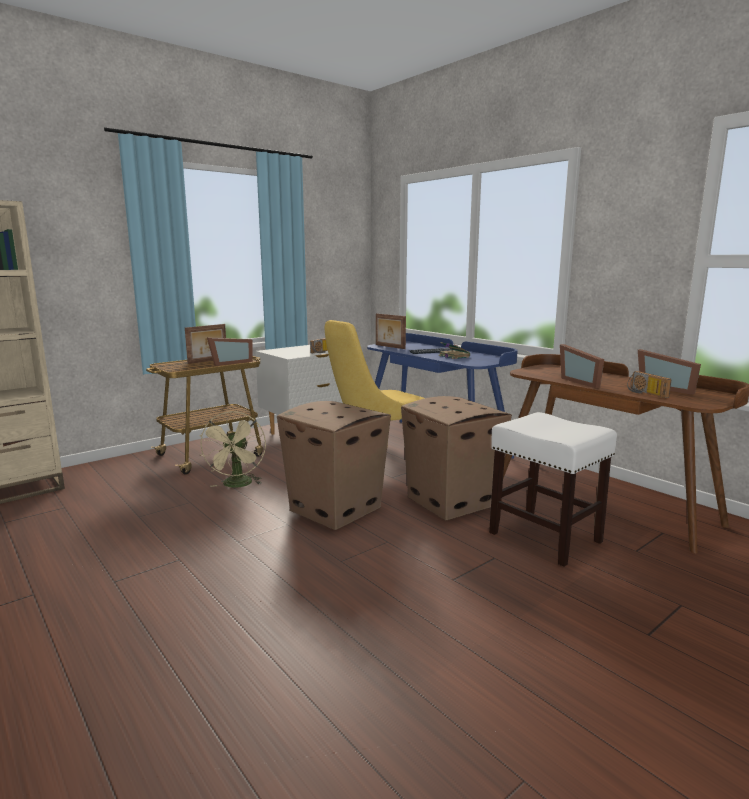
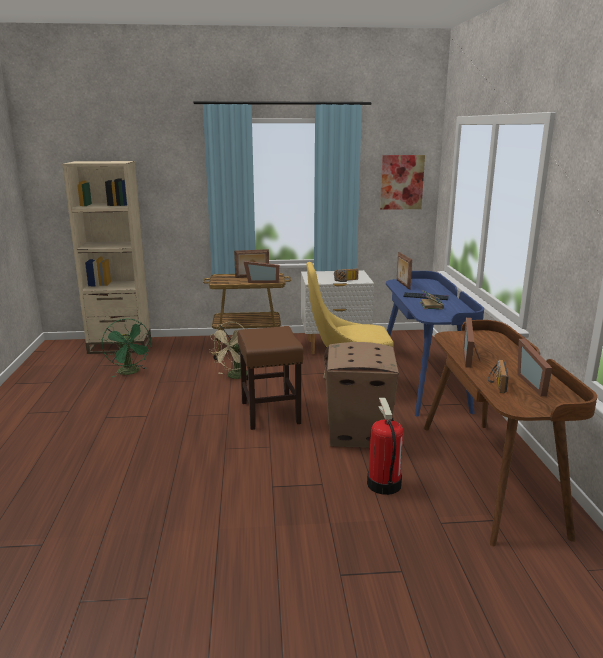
camera: 35 degrees right, 5 degrees up
cardboard box [277,401,391,530] -> brown stool [237,326,304,430]
white stool [489,412,617,567] -> fire extinguisher [367,398,404,495]
none -> green fan [102,318,151,377]
none -> picture [380,155,425,210]

